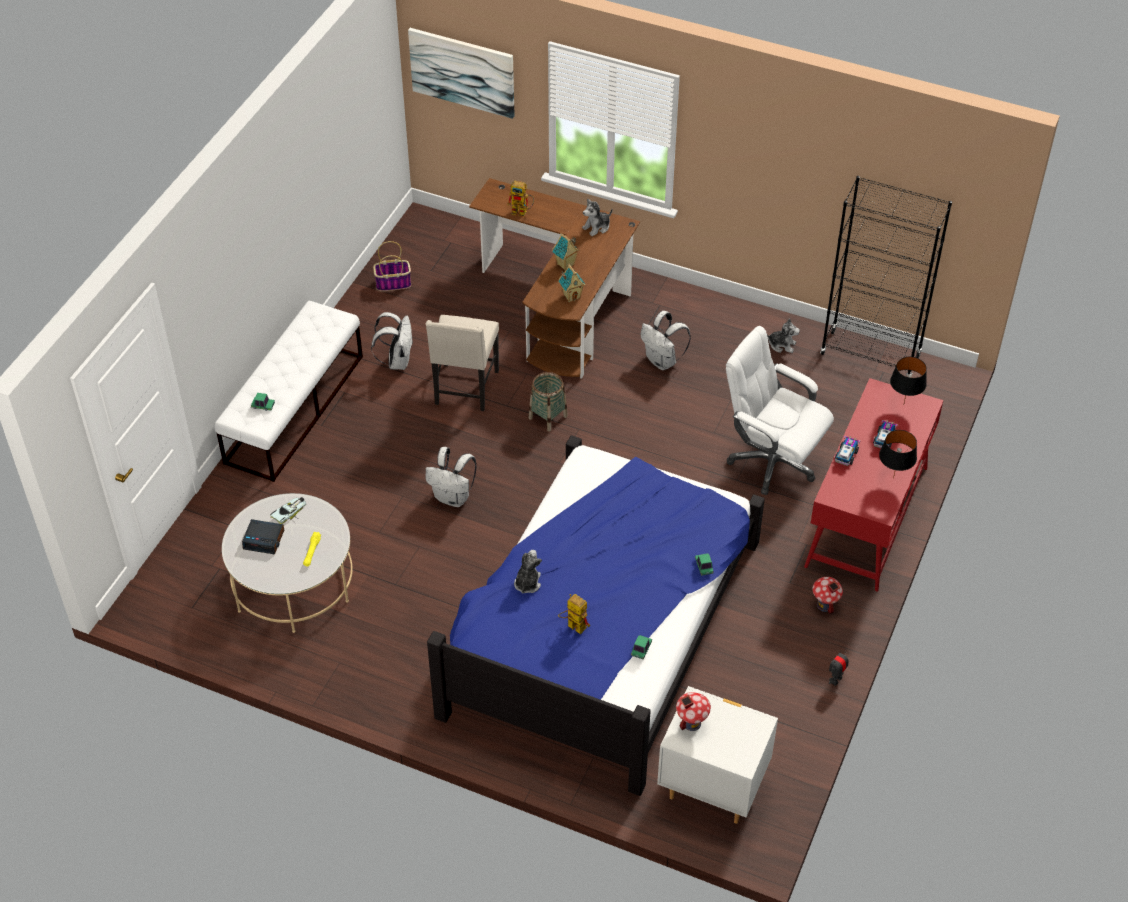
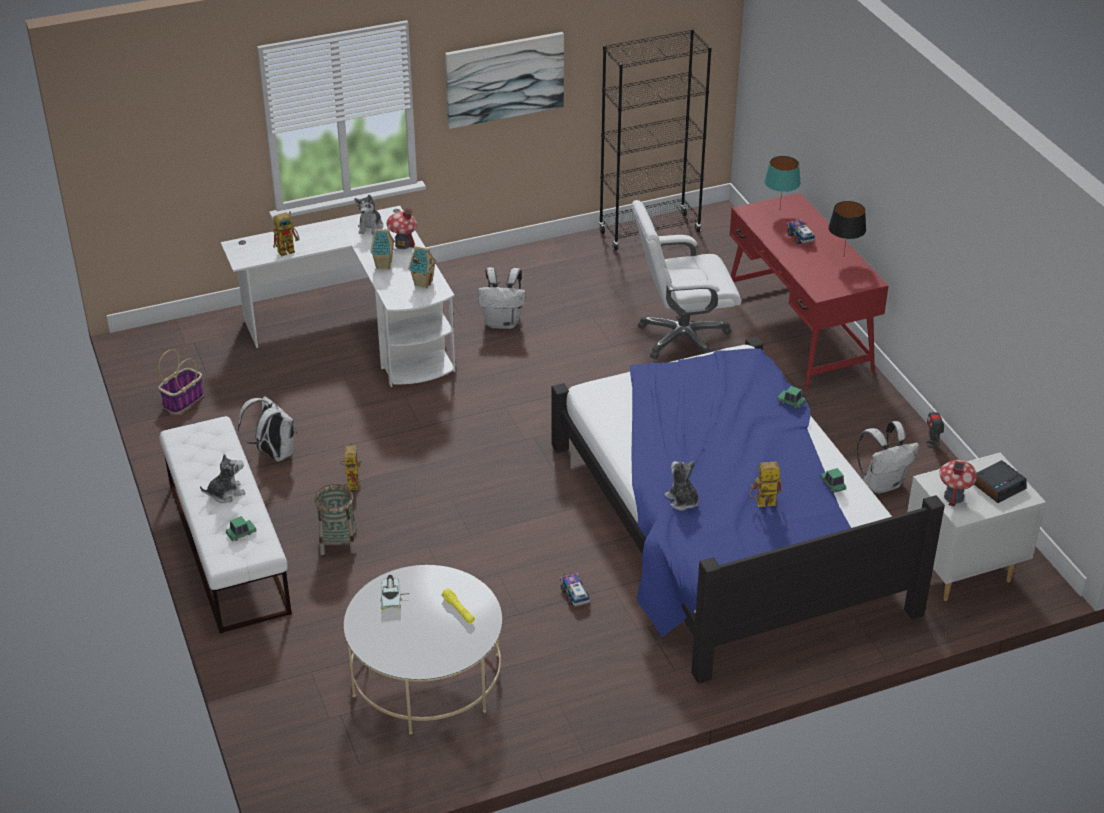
camera: 45 degrees left, 10 degrees down
alarm clock [242,519,284,554] -> alarm clock moved to [974,460,1026,503]
picture [408,28,515,119] -> picture moved to [445,32,564,129]
beige chair [426,315,499,411] -> none
white backpack [426,447,477,507] -> white backpack moved to [857,421,919,494]
brown desk [469,178,640,379] -> white desk [221,206,455,387]
basket [529,372,568,432] -> basket moved to [314,484,356,555]
plush toy [767,318,800,353] -> plush toy moved to [200,454,246,503]
toy house [813,577,843,614] -> toy house moved to [387,207,417,249]
toy truck [835,436,860,466] -> toy truck moved to [560,572,590,607]
black table lamp [890,357,927,403] -> turquoise table lamp [764,156,801,206]
none -> toy robot [340,442,362,490]

